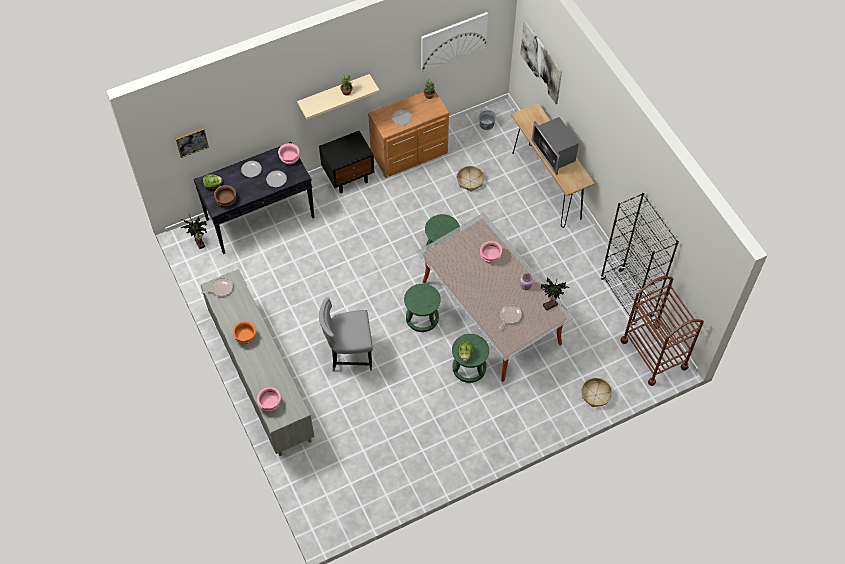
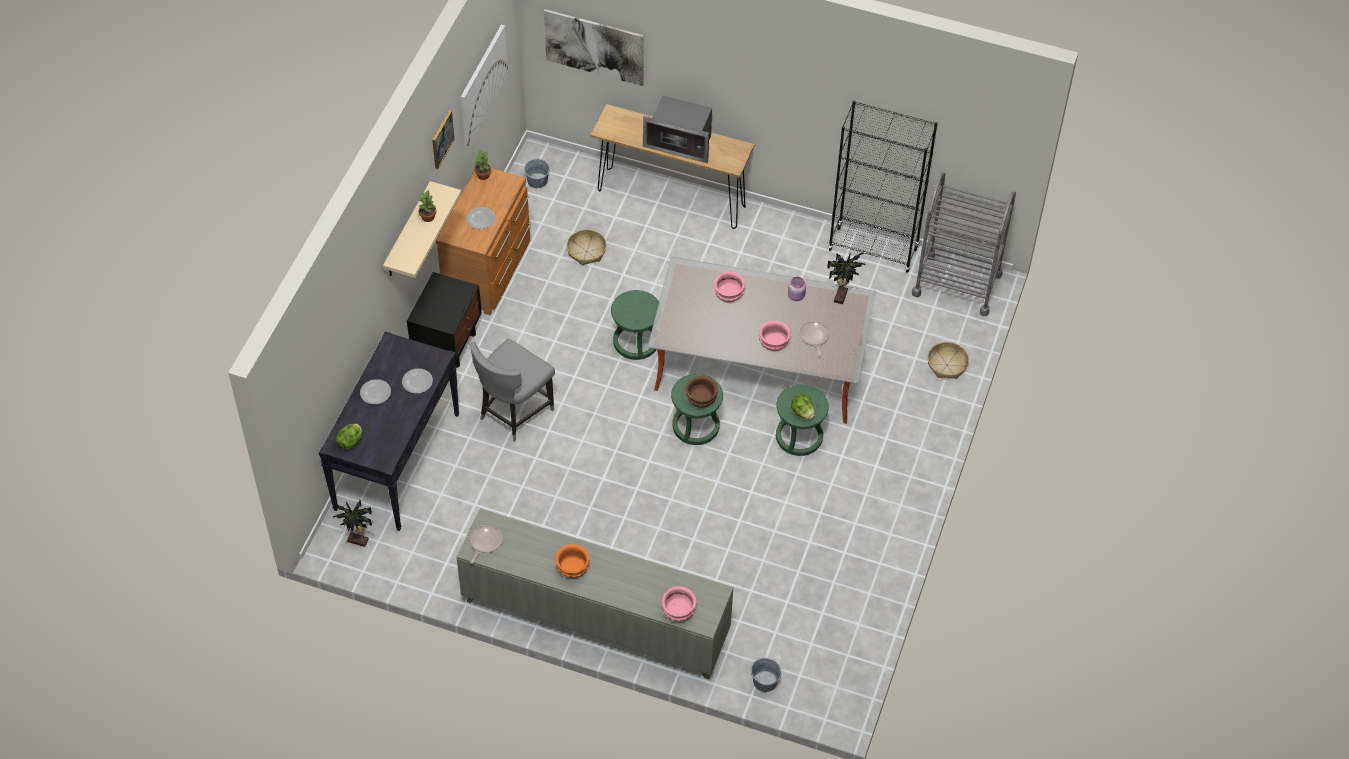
camera: 45 degrees left, 5 degrees down
picture [175,128,209,158] -> picture moved to [432,110,455,169]
brown bowl [214,185,237,207] -> brown bowl moved to [686,376,718,408]
pink bowl [278,143,300,165] -> pink bowl moved to [759,321,791,351]
grey chair [319,297,373,372] -> grey chair moved to [470,339,555,441]
brown cart [621,276,704,386] -> grey cart [912,172,1016,316]
none -> grey bucket [751,658,782,692]

